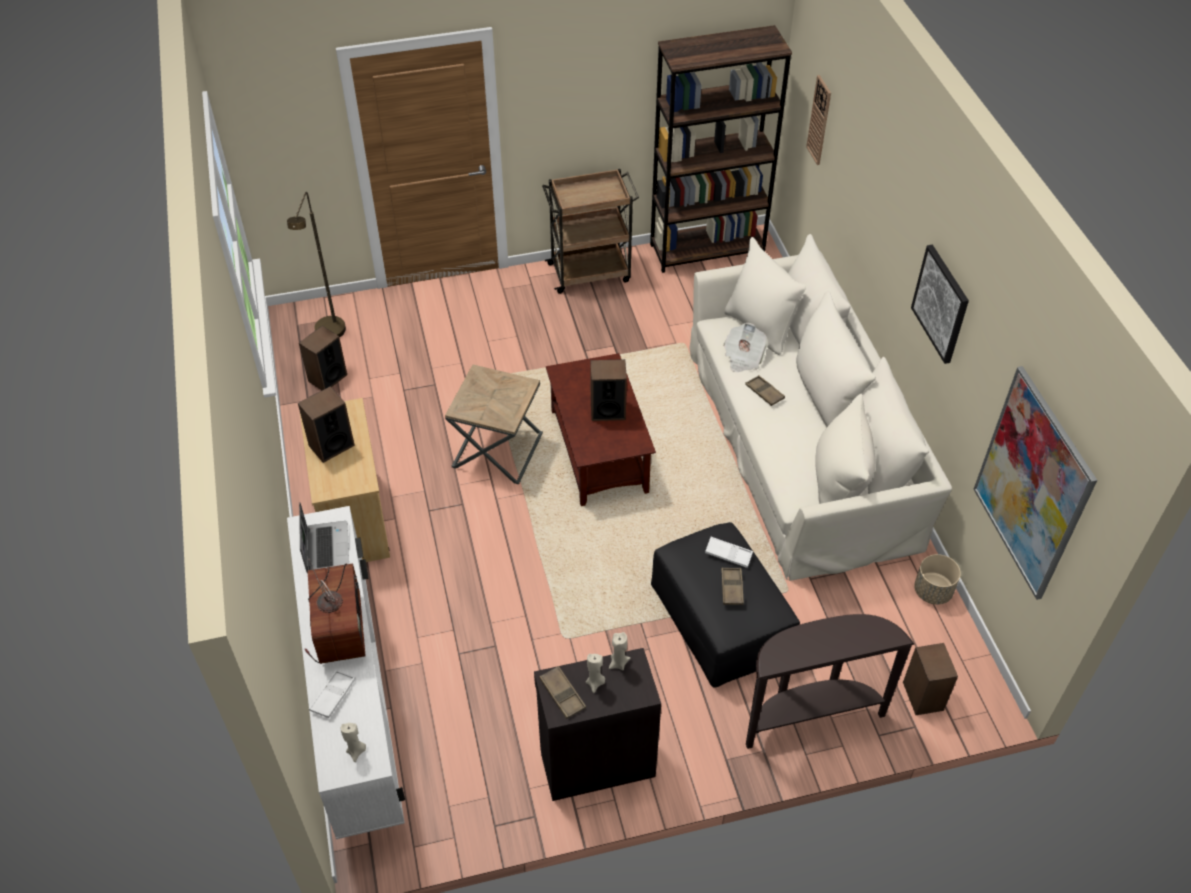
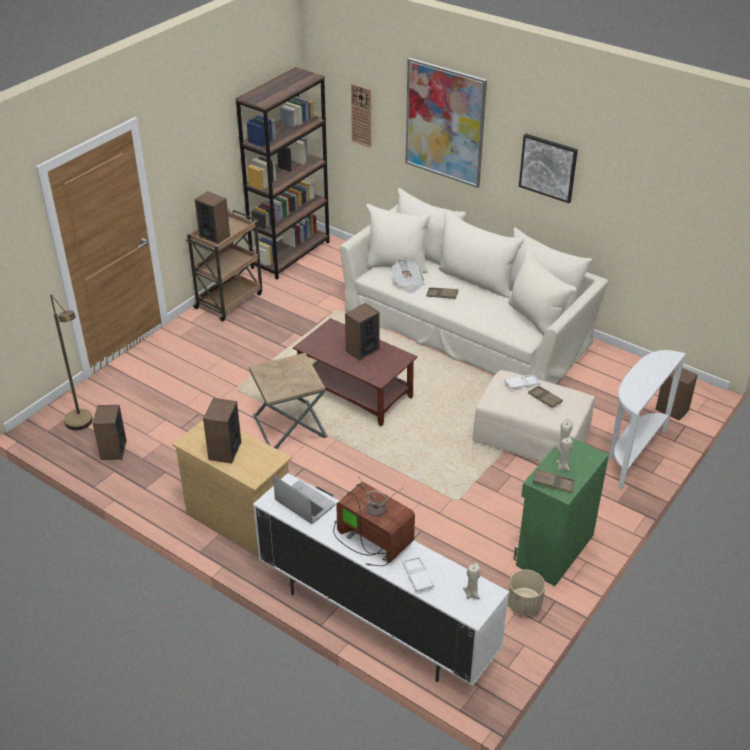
camera: 40 degrees left, 10 degrees down
black cabinet [534,648,661,801] -> green cabinet [513,438,609,586]
black ottoman [651,522,800,688] -> beige ottoman [472,370,595,462]
brown console table [746,614,914,749] -> white console table [609,350,686,490]
beige planter [914,554,961,605] -> beige planter moved to [508,570,545,616]
picture [973,366,1097,600] -> picture moved to [406,58,487,188]
none -> speaker [195,191,230,244]

